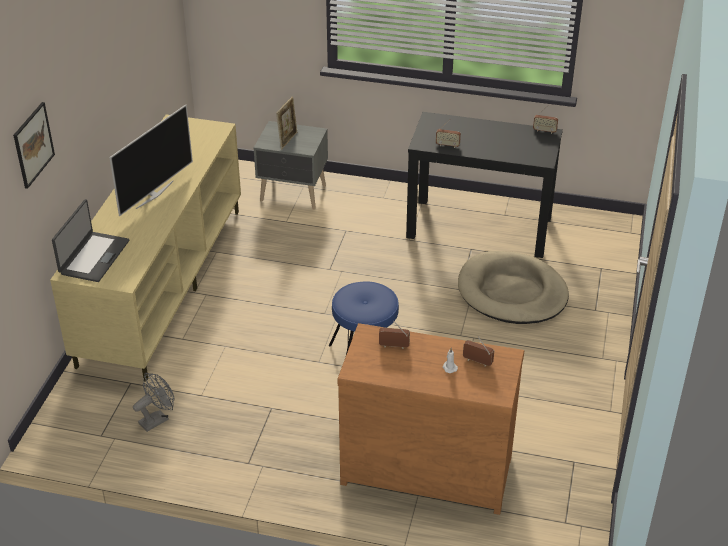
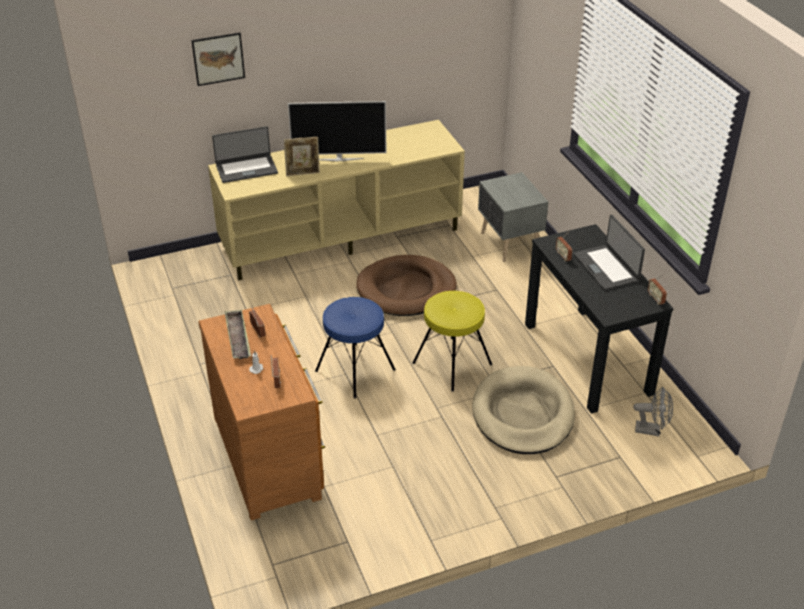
camera: 55 degrees right, 0 degrees up
grey fan [133,373,174,432] -> grey fan moved to [633,387,673,436]
picture frame [276,97,298,149] -> picture frame moved to [284,137,320,176]
none -> tray [224,309,251,359]
none -> brown dog bed [356,255,457,316]
none -> yellow stool [412,291,492,392]
none -> laptop [573,215,645,290]

